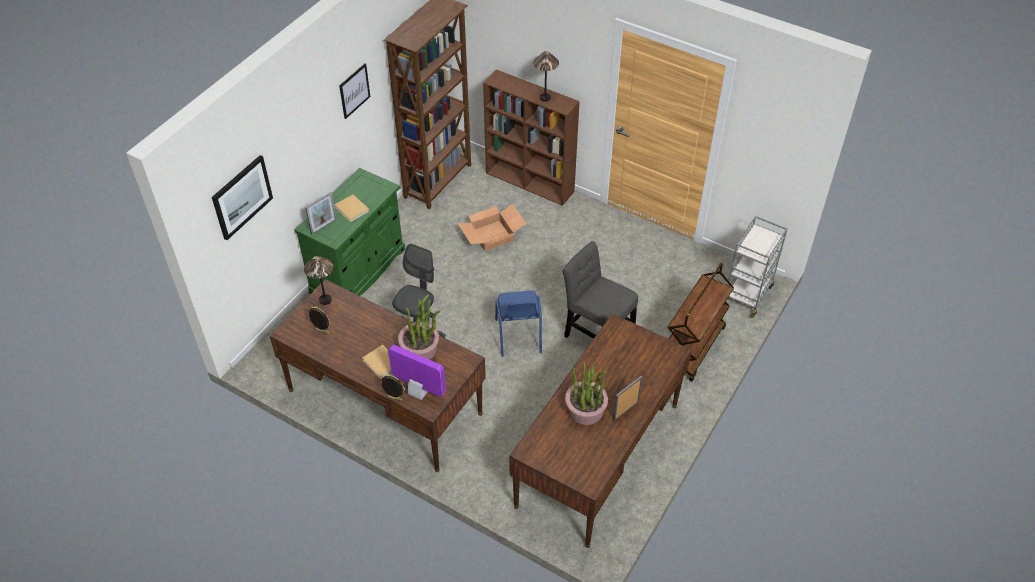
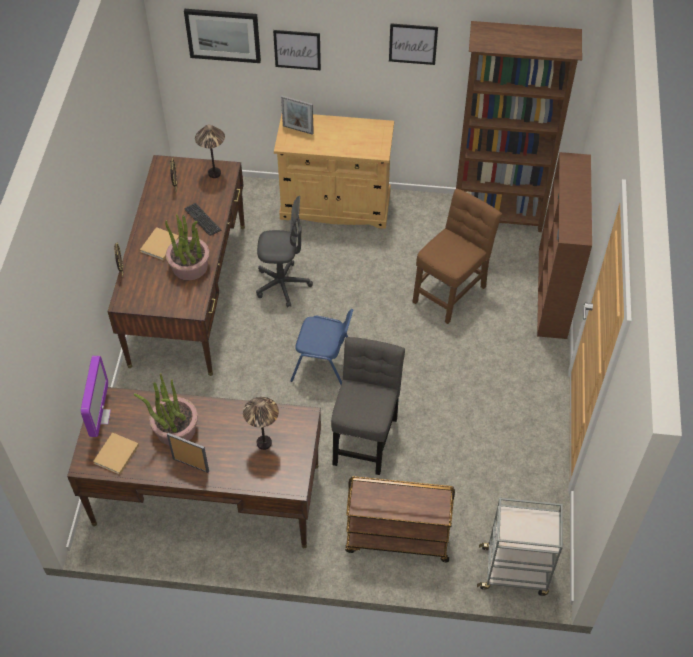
camera: 65 degrees right, 5 degrees up
green cabinet [294,168,405,296] -> beige cabinet [274,114,394,229]
beige book [335,195,370,222] -> beige book moved to [93,432,139,475]
monitor [388,345,446,400] -> monitor moved to [81,356,111,437]
cardboard box [457,204,527,251] -> brown chair [412,189,502,324]
blue chair [495,291,542,357] -> blue chair turned 135 degrees counterclockwise [290,309,353,385]
table lamp [533,51,559,102] -> table lamp moved to [243,397,279,450]
none -> keyboard [184,203,222,236]
none -> picture [273,30,321,70]

